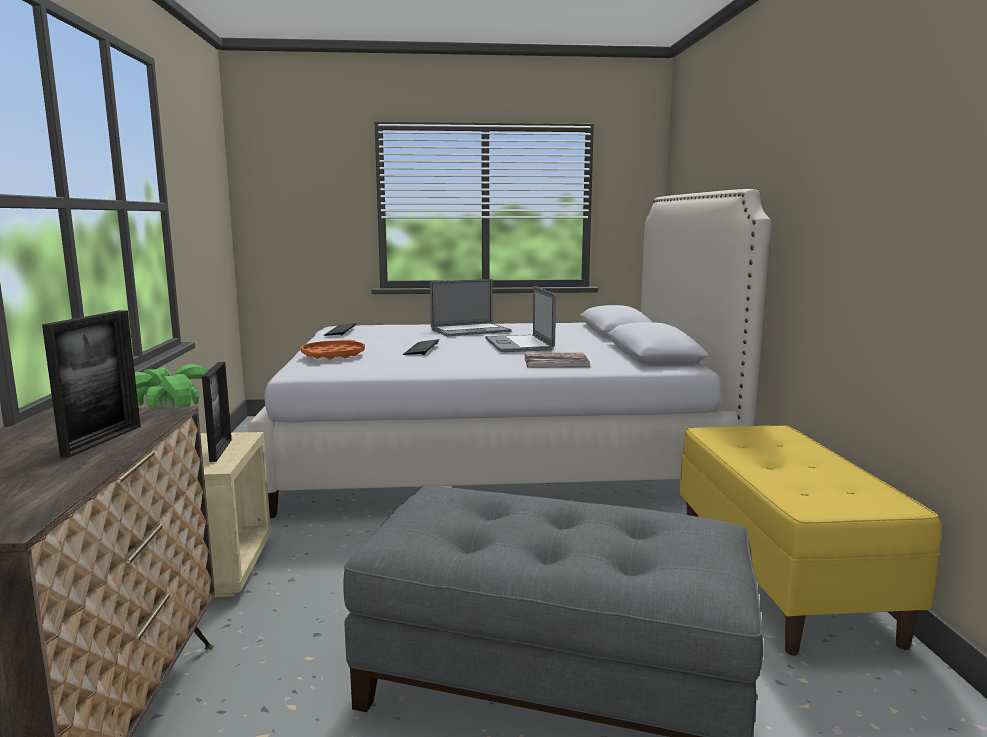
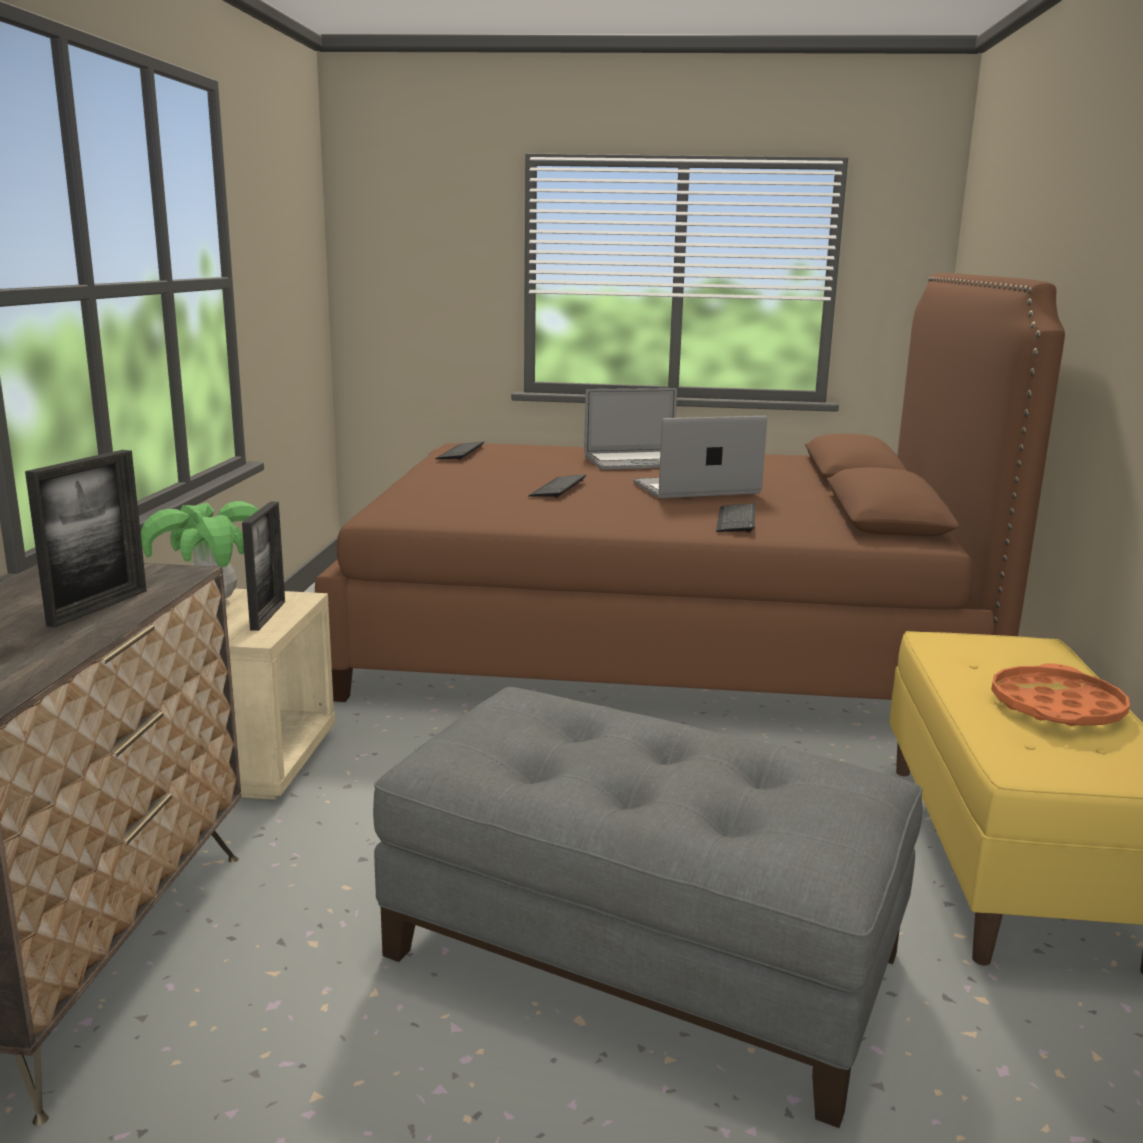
camera: 10 degrees right, 5 degrees up
white bed [248,189,771,518] -> brown bed [315,273,1065,702]
orange tray [301,340,365,359] -> orange tray moved to [991,663,1130,726]
laptop [485,286,556,352] -> laptop turned 75 degrees clockwise [634,416,767,498]
book [524,353,590,367] -> keyboard [716,503,755,533]

